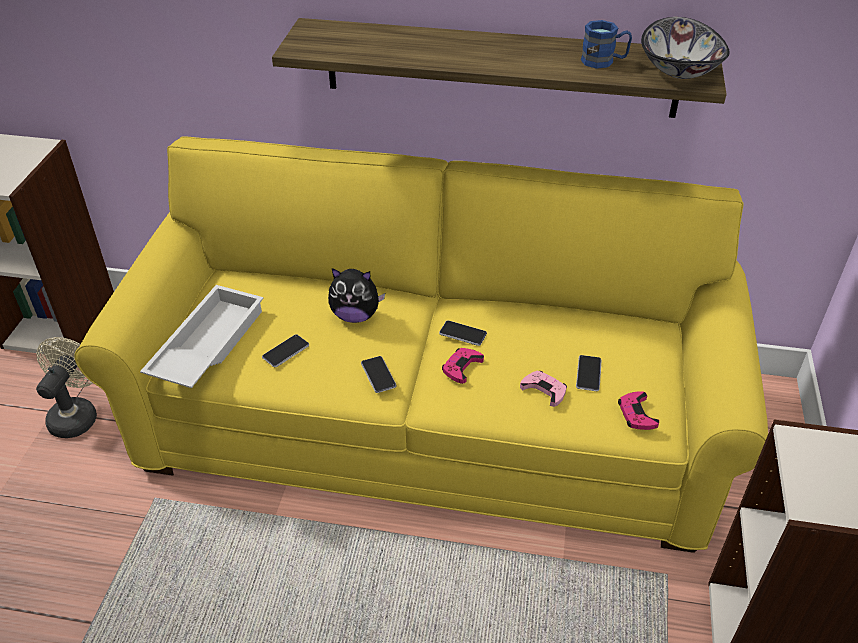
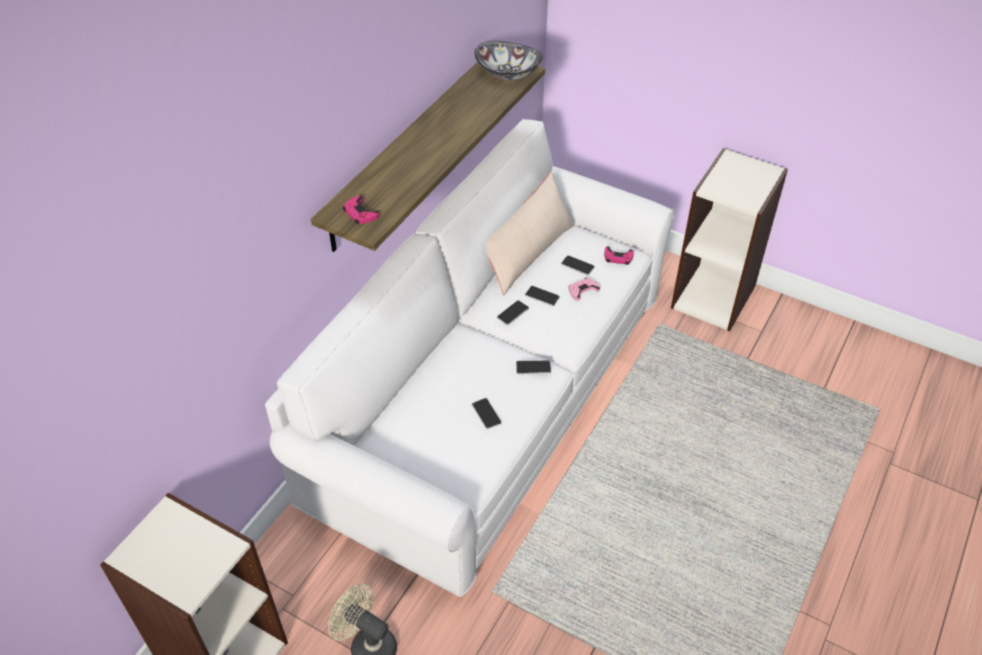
camera: 70 degrees left, 5 degrees up
yellow sofa [74,136,768,553] -> white sofa [265,119,675,597]
white tray [140,285,264,388] -> none
plush toy [328,268,385,323] -> none
pink game controller [442,348,484,384] -> pink game controller moved to [343,195,379,224]
blue mug [581,20,632,69] -> none
none -> beige pillow [486,172,574,295]
none -> phone [525,286,560,306]

